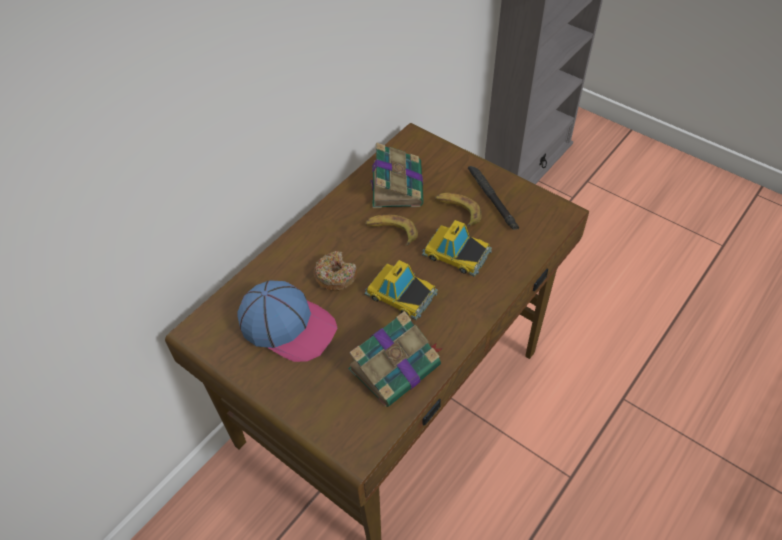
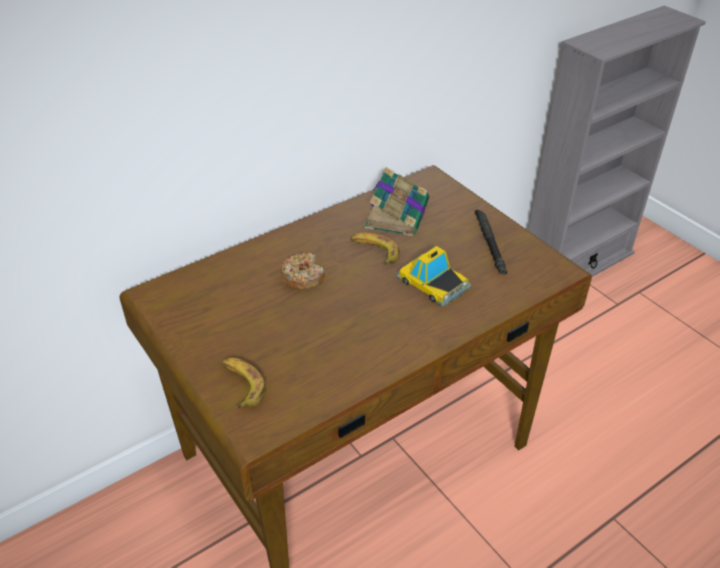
camera: 15 degrees right, 10 degrees down
cap [237,280,338,362] -> none
book [348,311,443,407] -> none
toy car [364,260,438,320] -> none
banana [435,193,482,227] -> banana moved to [222,358,266,408]

